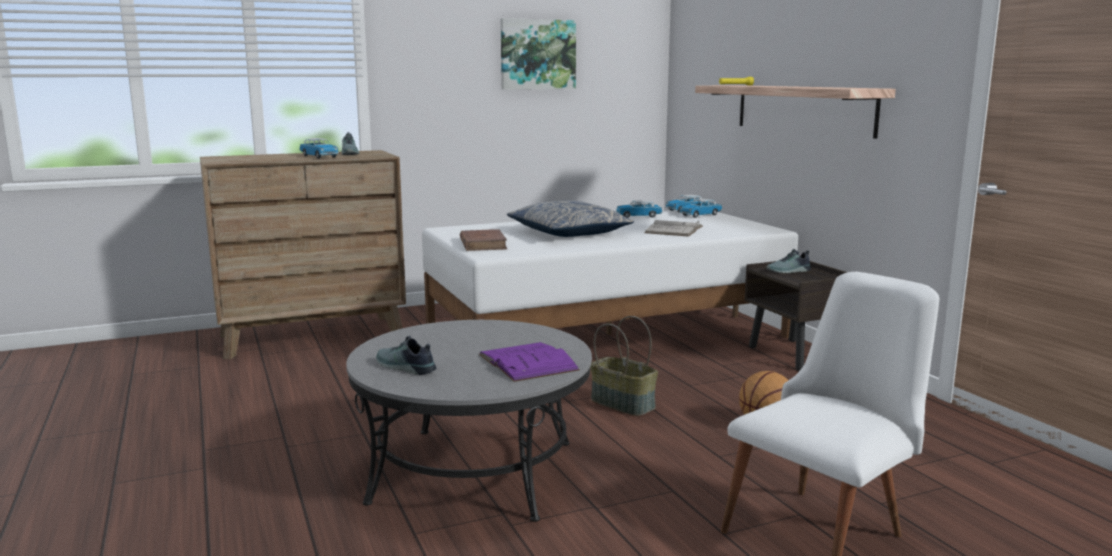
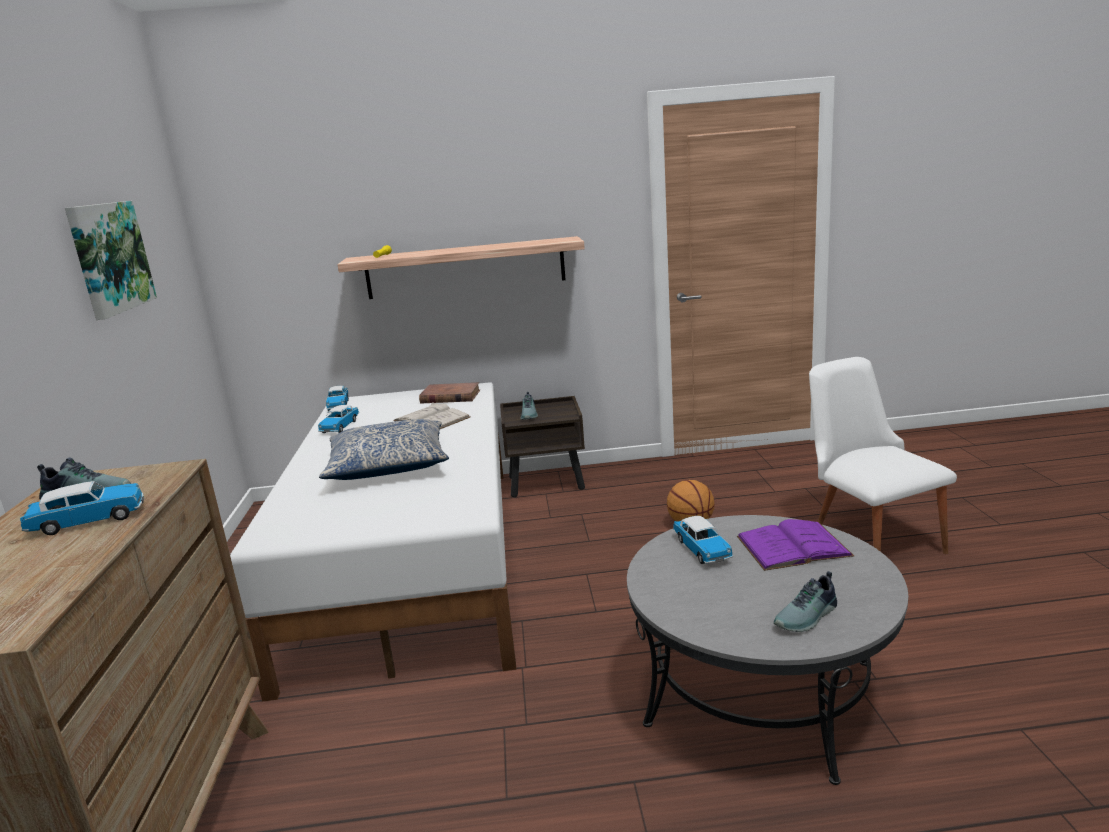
camera: 70 degrees left, 5 degrees up
brown book [460,229,507,251] -> brown book moved to [419,382,480,404]
basket [590,316,658,416] -> none
toy car [680,199,722,218] -> toy car moved to [673,516,733,564]

